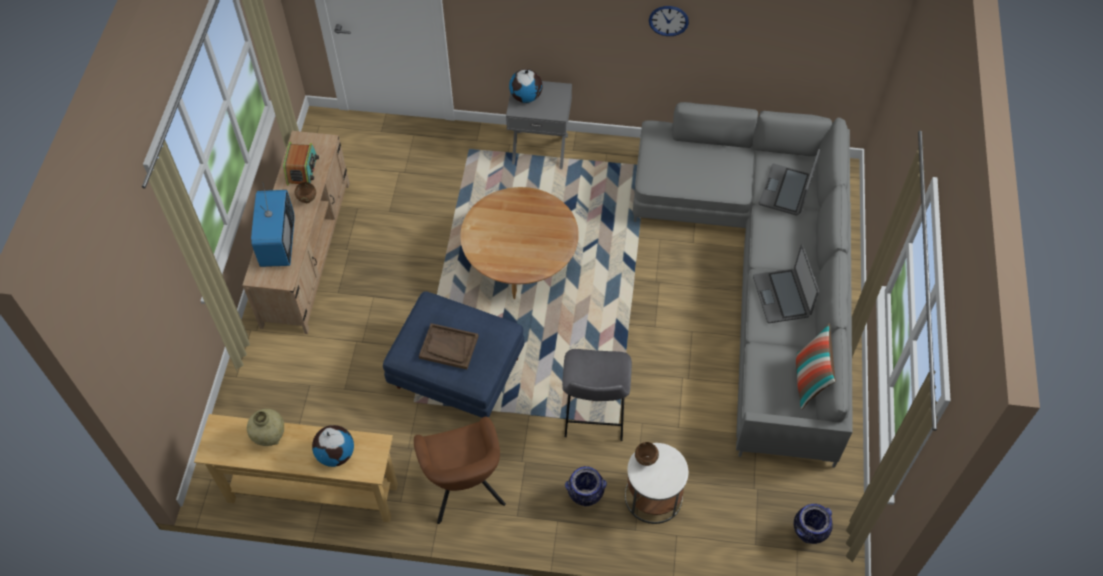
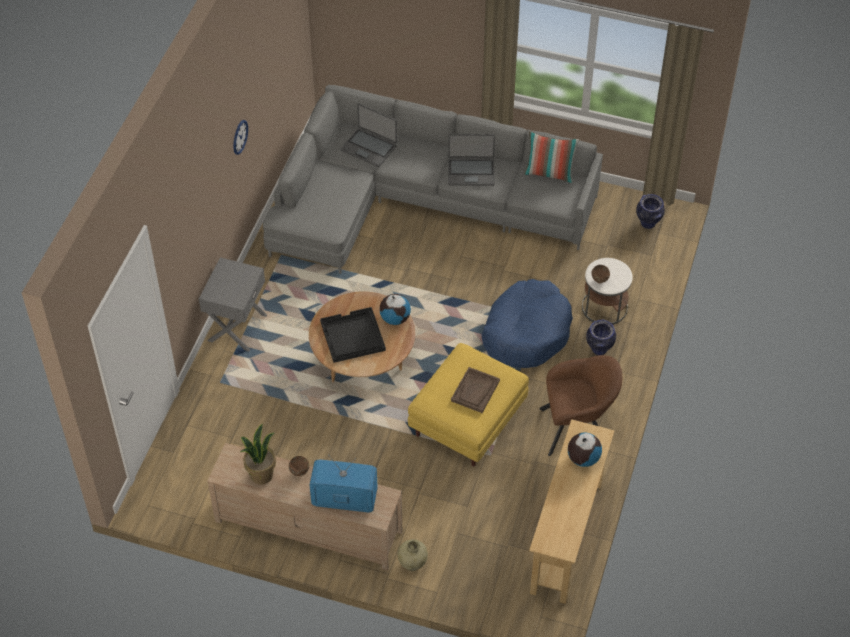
camera: 80 degrees left, 5 degrees down
beige vase [247,409,284,446] -> beige vase moved to [398,539,428,571]
radio [283,142,319,186] -> potted plant [240,424,276,485]
blue ottoman [383,291,524,418] -> yellow ottoman [408,343,529,467]
globe [509,69,542,103] -> globe moved to [379,294,411,325]
grey stool [562,349,632,441] -> blue dog bed [482,279,573,368]
none -> black tray [320,307,386,363]

